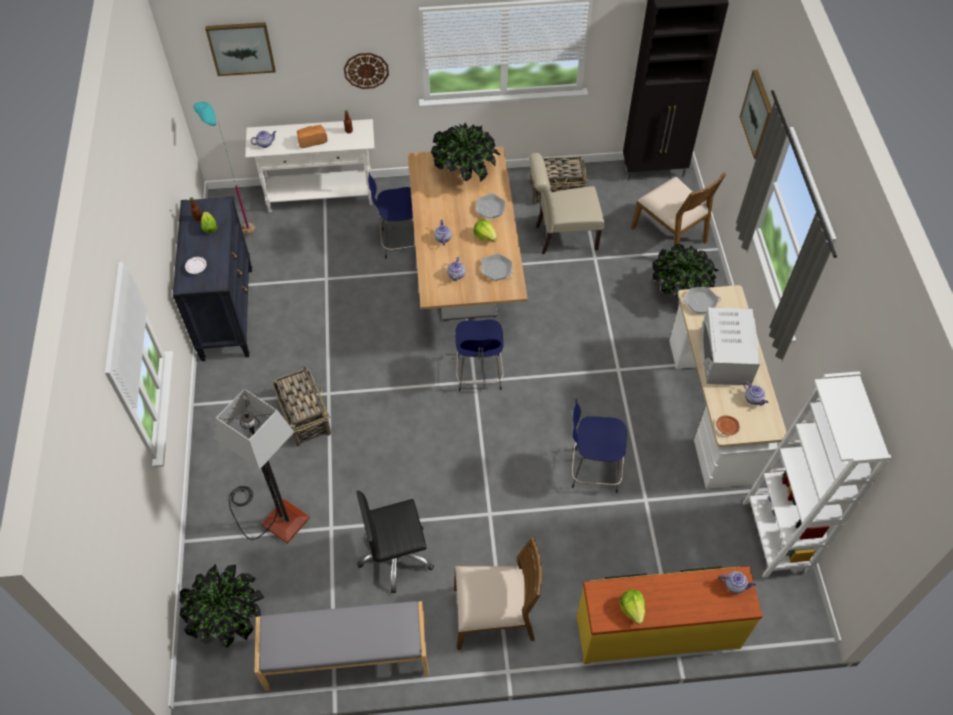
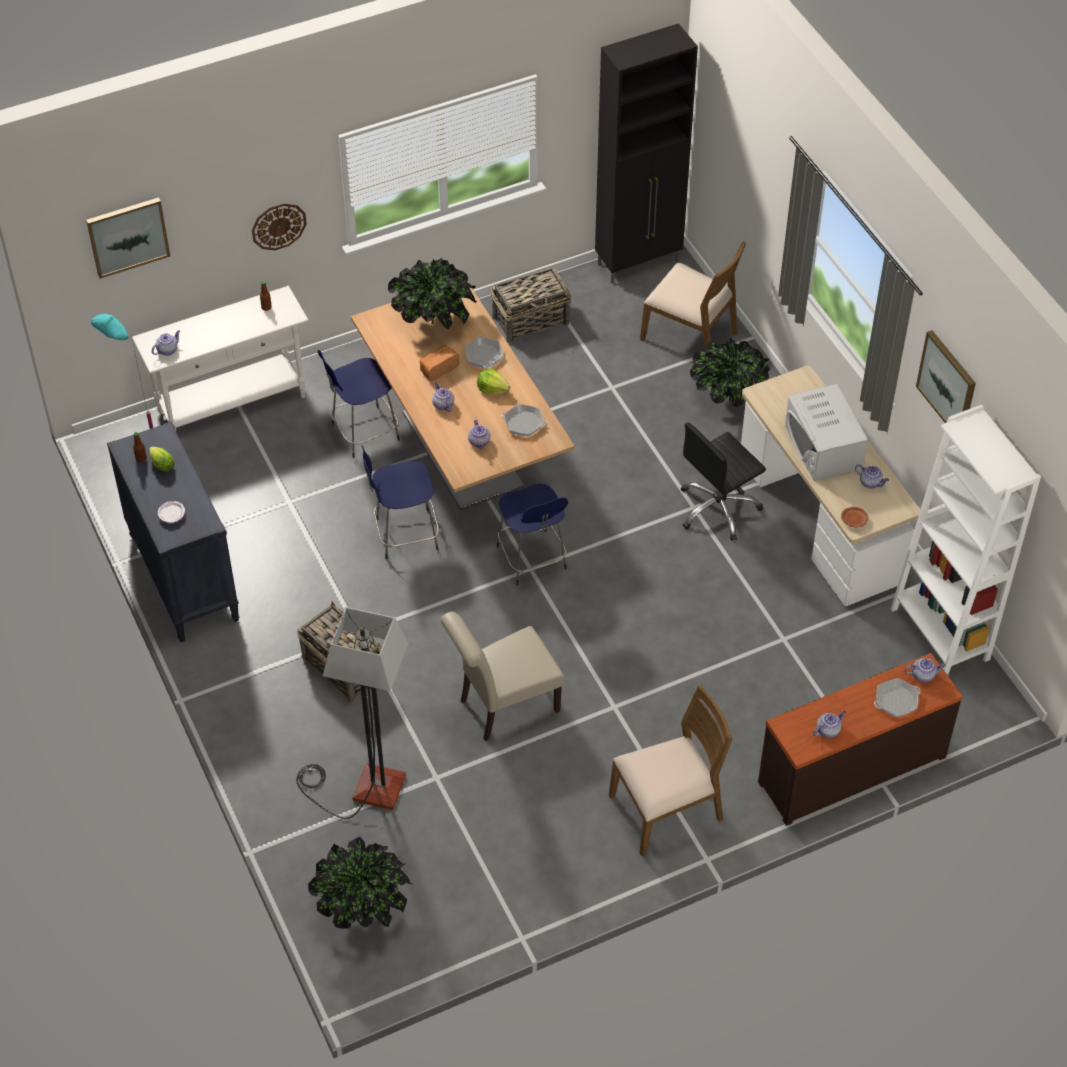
camera: 20 degrees left, 5 degrees down
grey bench [255,601,429,691] -> none
bread [297,125,328,148] -> bread moved to [420,346,460,382]
black office chair [356,491,434,593] -> black office chair moved to [681,422,766,541]
beige chair [529,153,605,254] -> beige chair moved to [440,612,565,741]
blue stool [571,399,627,493] -> blue stool moved to [362,446,439,559]
yellow dresser [576,566,763,664] -> brown dresser [758,653,963,826]
lettuce [619,589,645,625] -> teapot [813,710,846,738]
frying pan [683,287,721,313] -> frying pan moved to [874,678,921,717]
picture [740,70,772,159] -> picture moved to [916,330,976,423]

